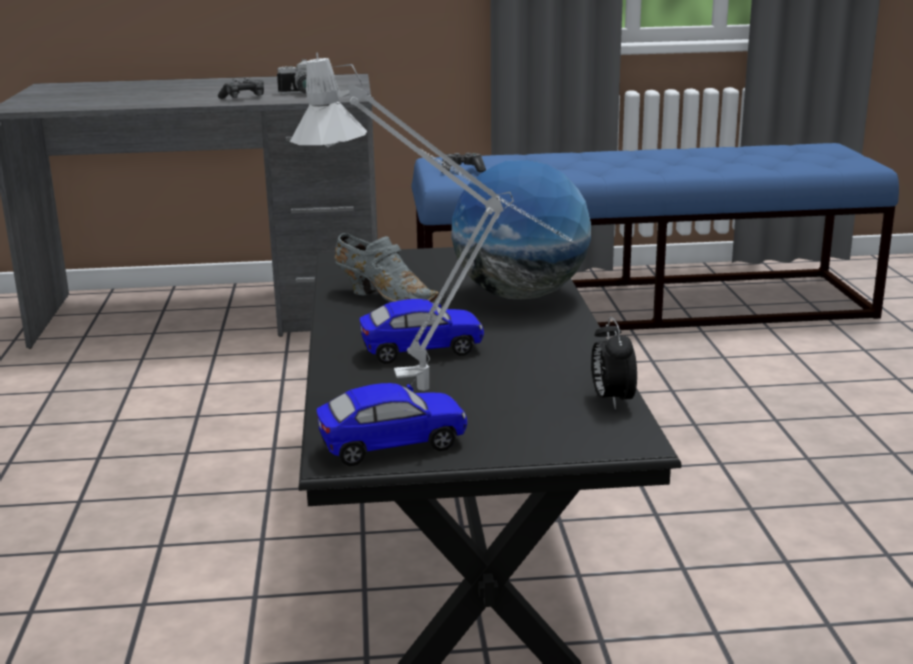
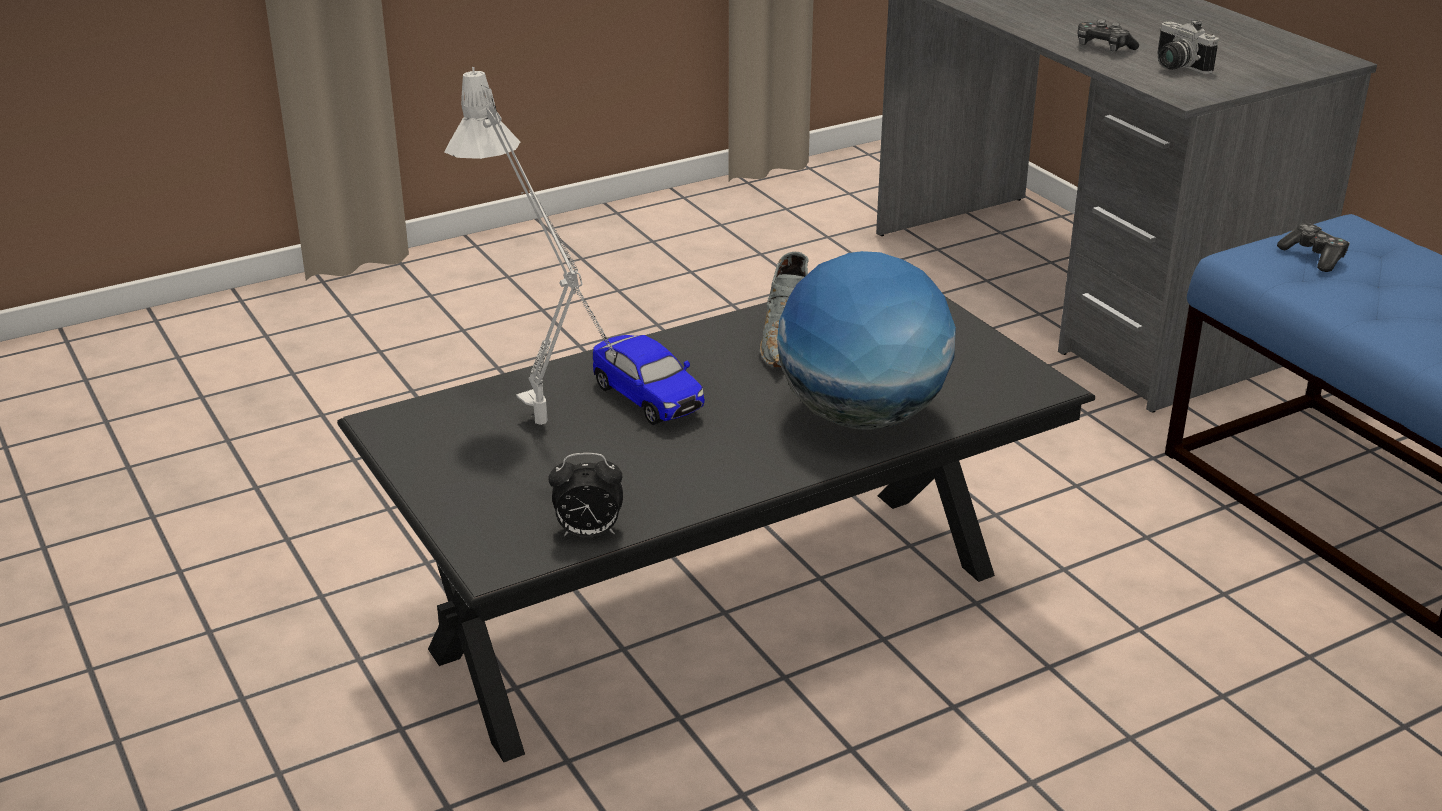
camera: 65 degrees right, 10 degrees up
toy car [317,383,468,466] -> none
alarm clock [591,317,637,410] -> alarm clock turned 150 degrees counterclockwise [548,453,623,537]

